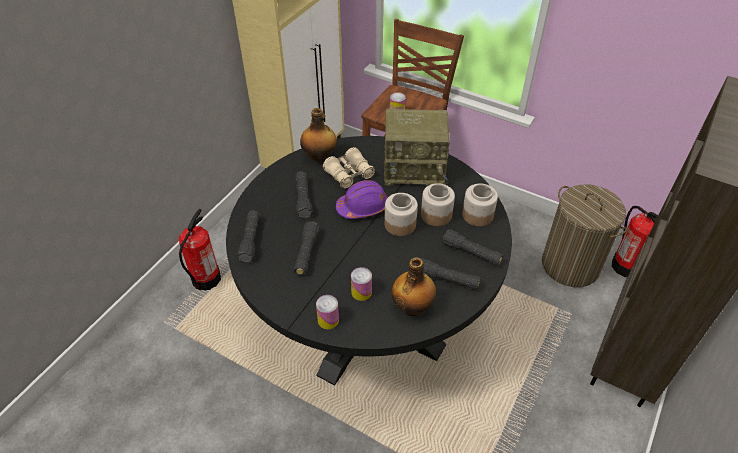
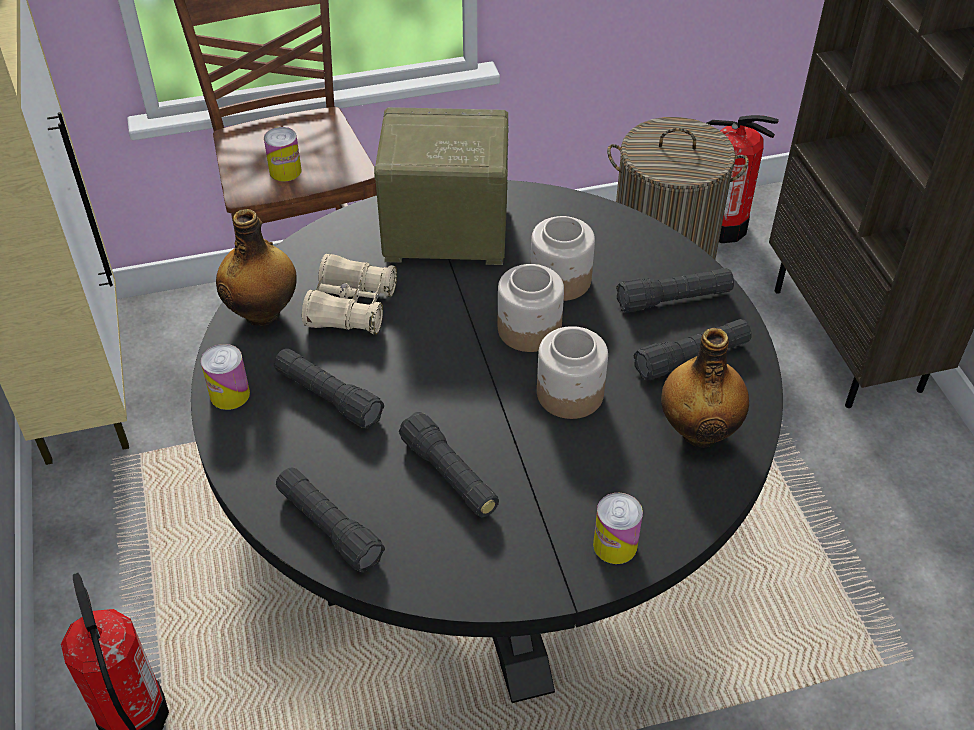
camera: 45 degrees left, 0 degrees up
purple hard hat [336,180,388,219] -> none
can [351,267,372,301] -> can moved to [201,344,250,410]
radio [384,109,450,186] -> radio turned 135 degrees counterclockwise [374,107,509,265]
jar [462,184,498,227] -> jar moved to [537,326,608,419]

